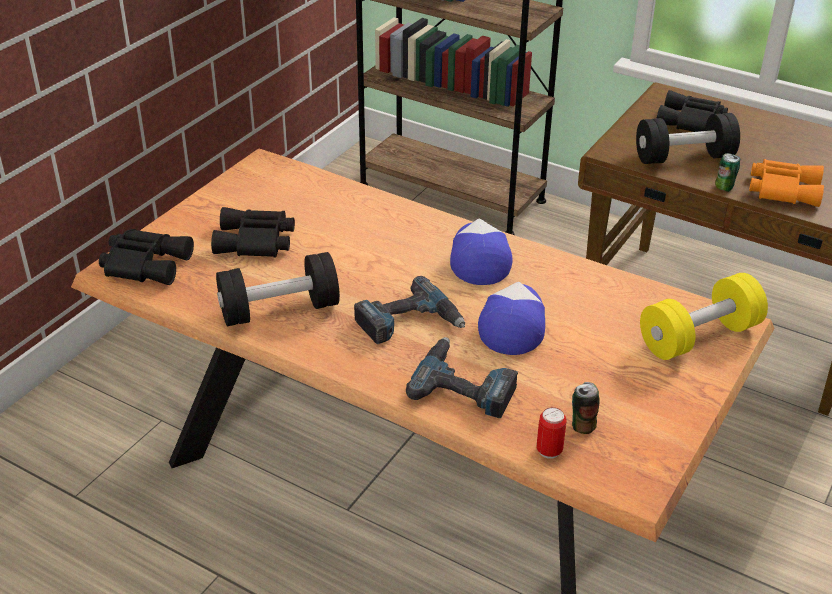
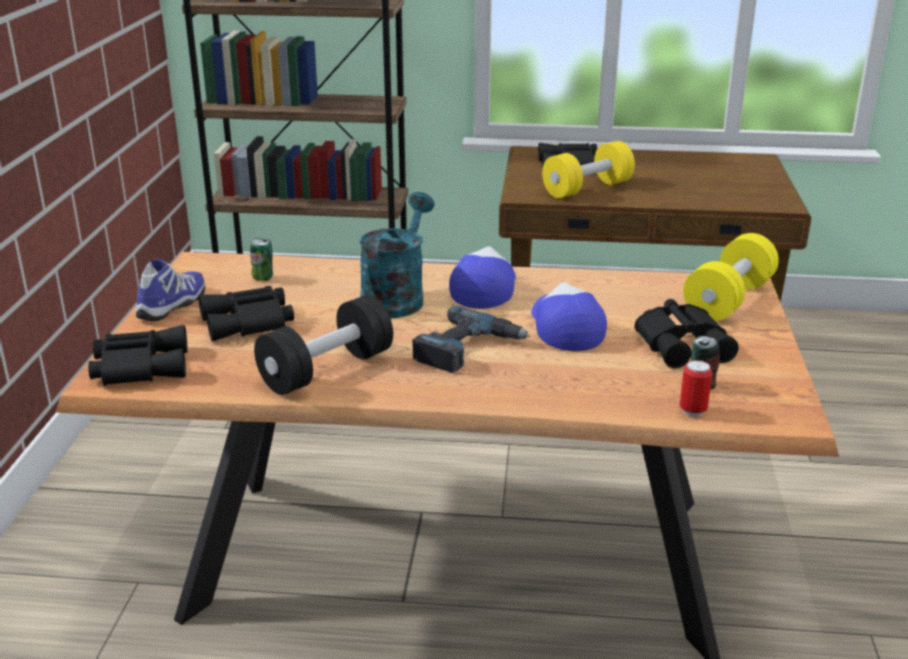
camera: 25 degrees left, 10 degrees down
power drill [406,337,518,418] -> none
cap [450,219,513,285] -> cap turned 45 degrees clockwise [449,246,516,309]
black dumbbell [636,113,740,164] -> yellow dumbbell [542,141,635,198]
can [715,153,740,192] -> can moved to [250,238,273,281]
orange binoculars [749,159,824,207] -> none
none -> shoe [136,259,205,321]
none -> turquoise watering can [359,192,435,318]
none -> black binoculars [635,299,739,368]

